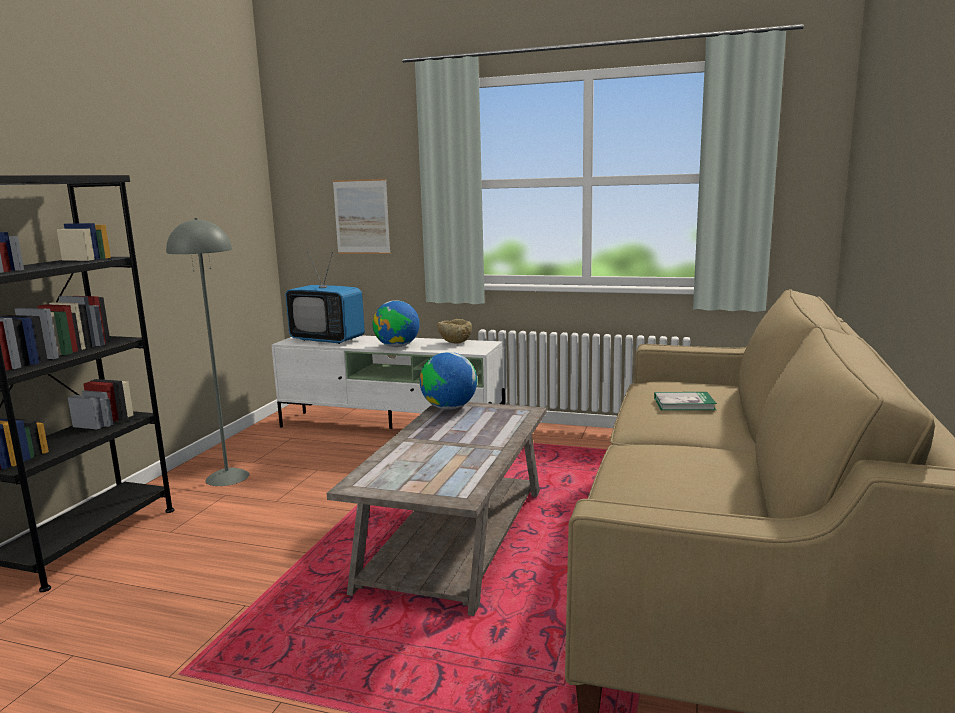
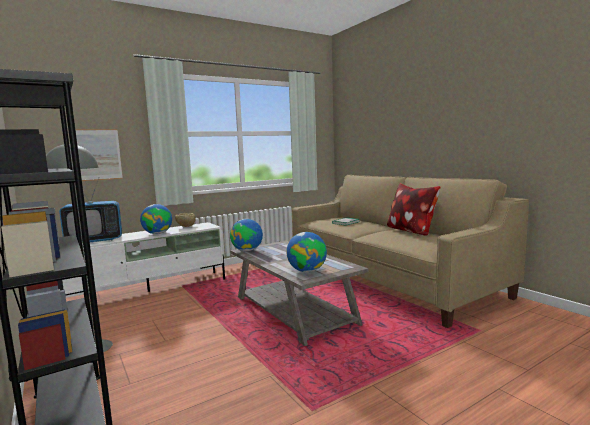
camera: 50 degrees left, 5 degrees down
none -> globe [287,232,327,272]
none -> pillow [387,183,441,236]

